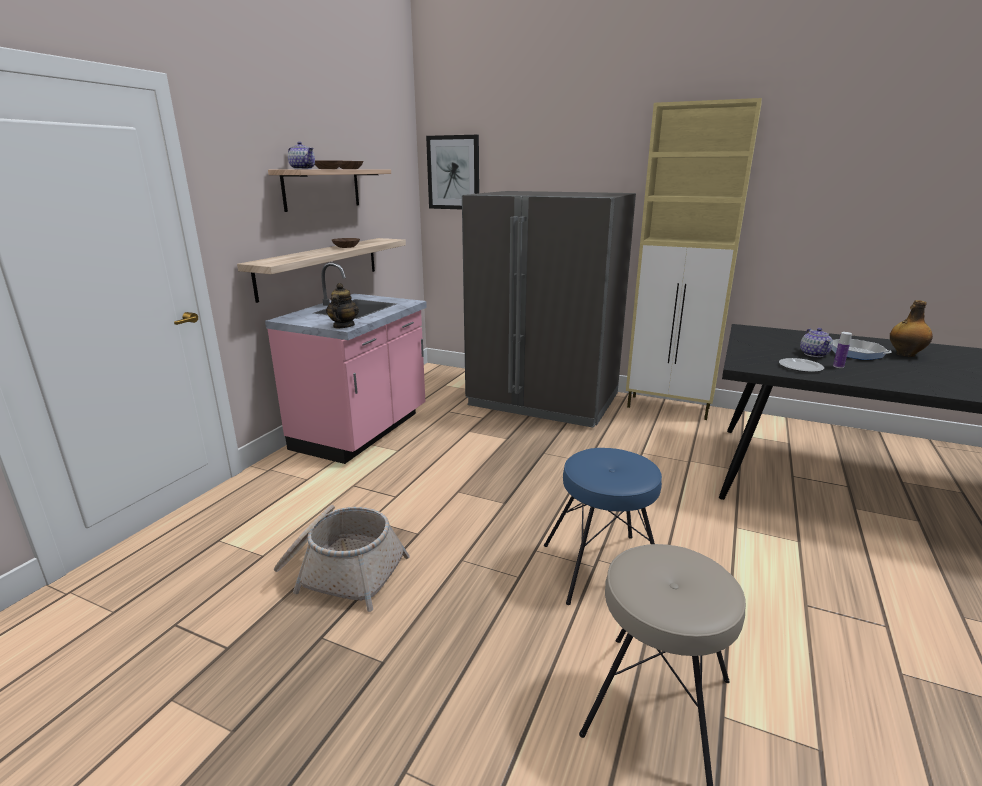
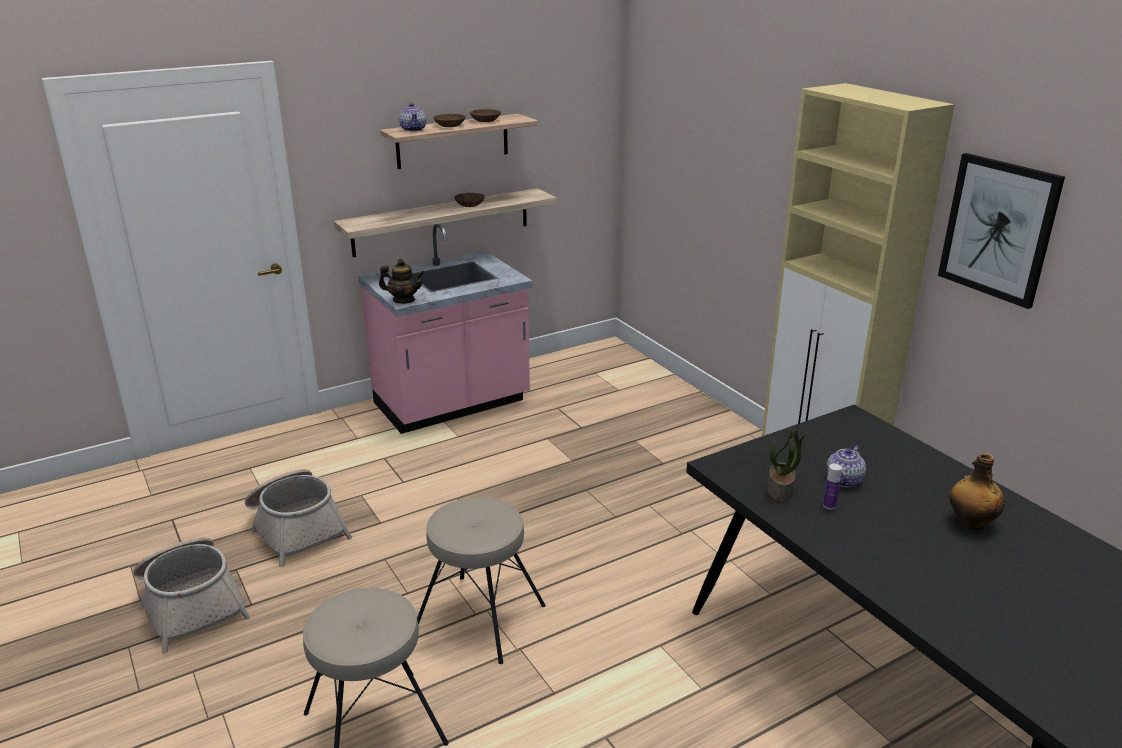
camera: 35 degrees right, 5 degrees up
teapot [326,283,359,328] -> teapot turned 60 degrees clockwise [379,259,425,304]
picture [426,135,479,209] -> picture moved to [938,153,1065,309]
grey fridge [462,191,636,428] -> none
blue stool [544,448,662,605] -> beige stool [417,497,546,664]
plate [779,358,824,372] -> potted plant [767,427,810,502]
frying pan [831,339,892,360] -> none
none -> basket [133,537,251,653]

